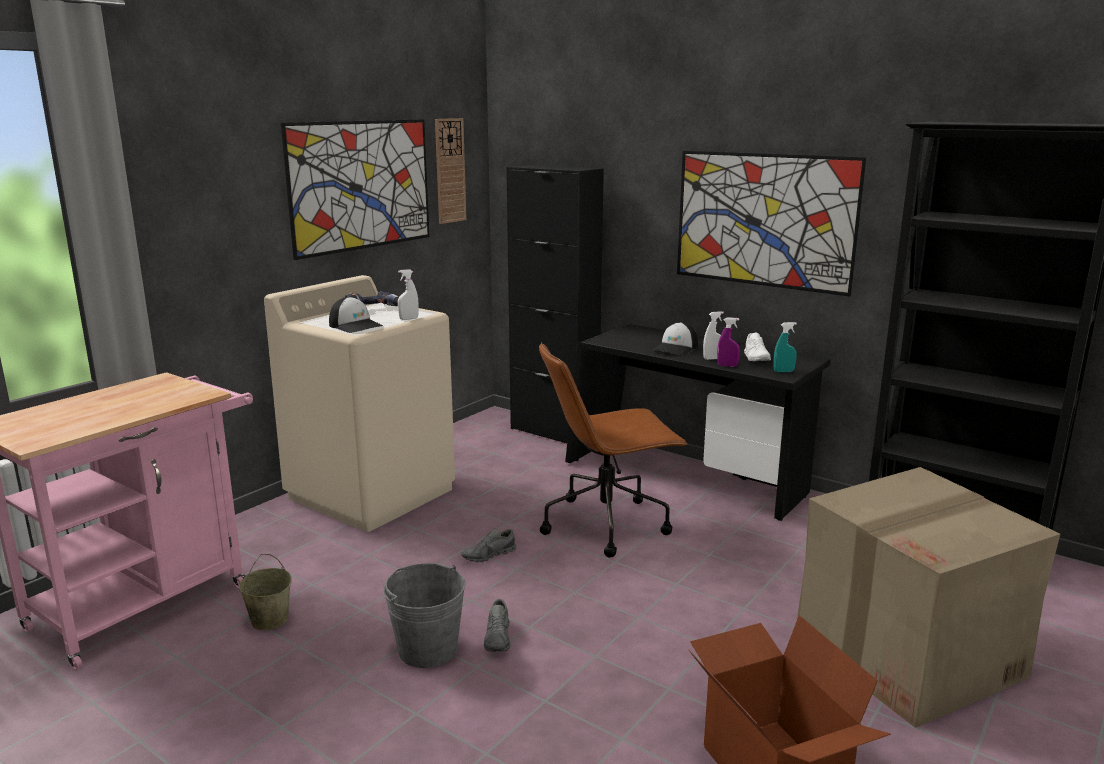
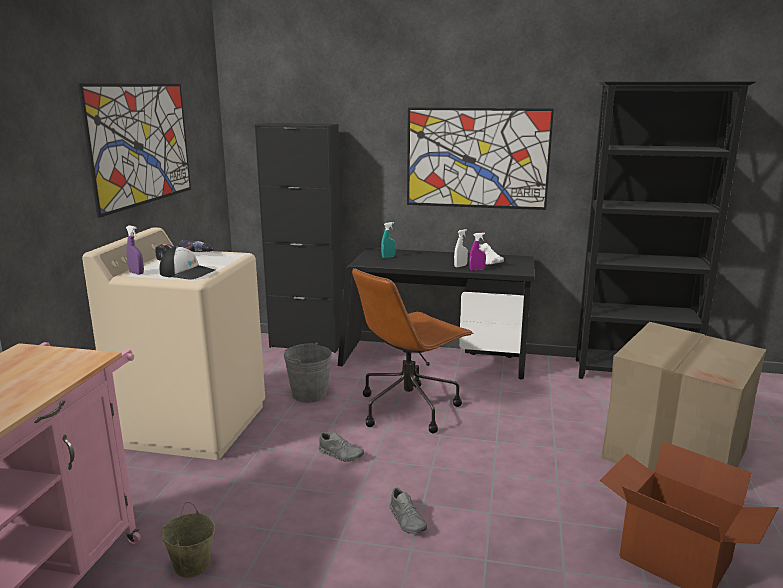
camera: 25 degrees left, 0 degrees up
grey bucket [384,563,465,668] -> grey bucket moved to [284,342,332,402]
white spray bottle [398,269,419,320] -> none
wall clock [435,118,466,224] -> none
grey shoe [462,528,516,562] -> grey shoe turned 90 degrees counterclockwise [318,432,364,462]
cap [653,322,698,355] -> none
turquoise spray bottle [773,322,797,372] -> turquoise spray bottle moved to [381,222,396,258]
none -> purple spray bottle [126,225,144,274]

